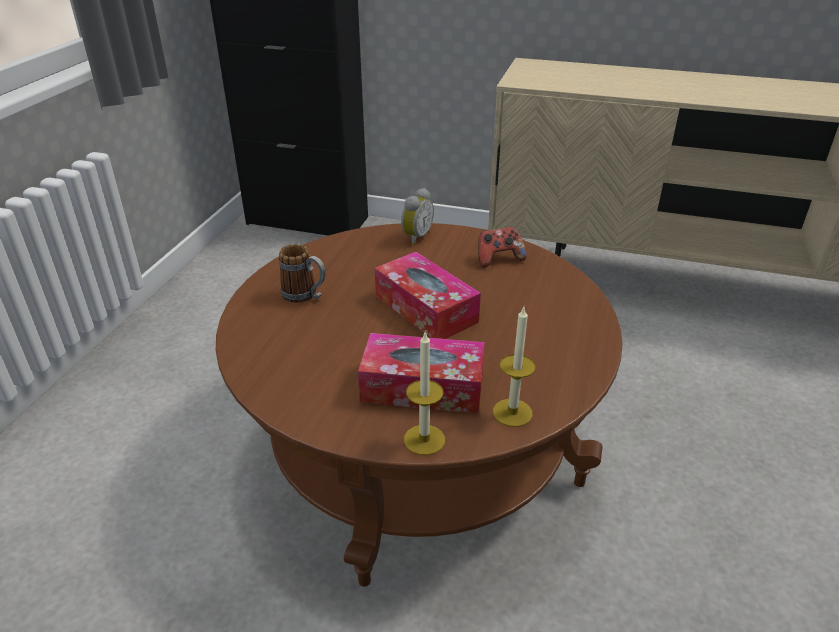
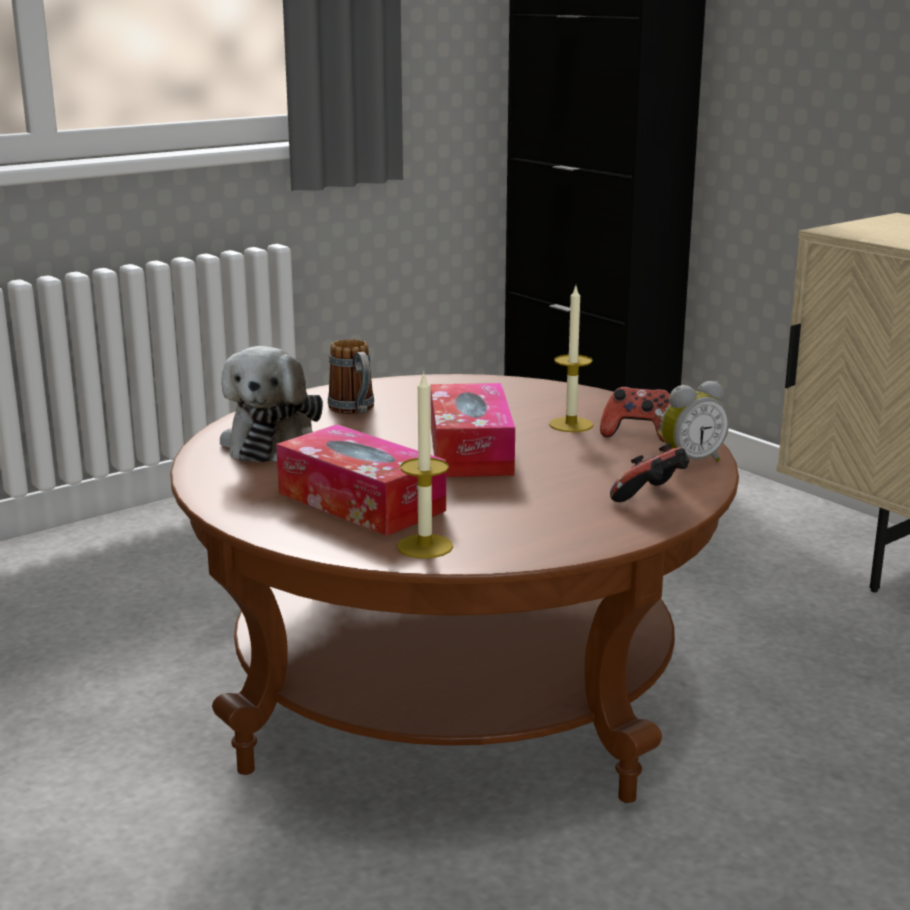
camera: 35 degrees right, 15 degrees down
alarm clock [401,188,434,245] -> alarm clock moved to [661,381,729,462]
candle [404,332,445,455] -> candle moved to [549,286,593,432]
none -> plush toy [220,346,323,462]
none -> game controller [610,443,689,502]

